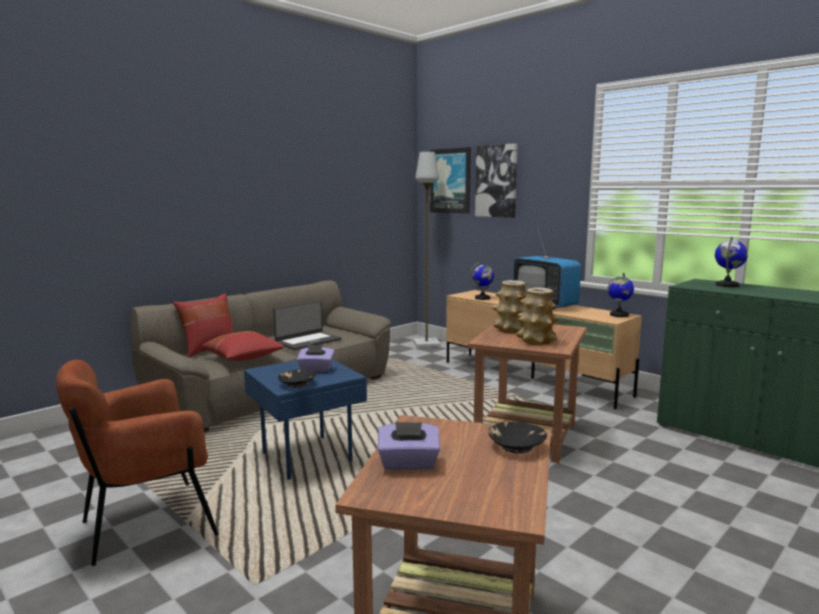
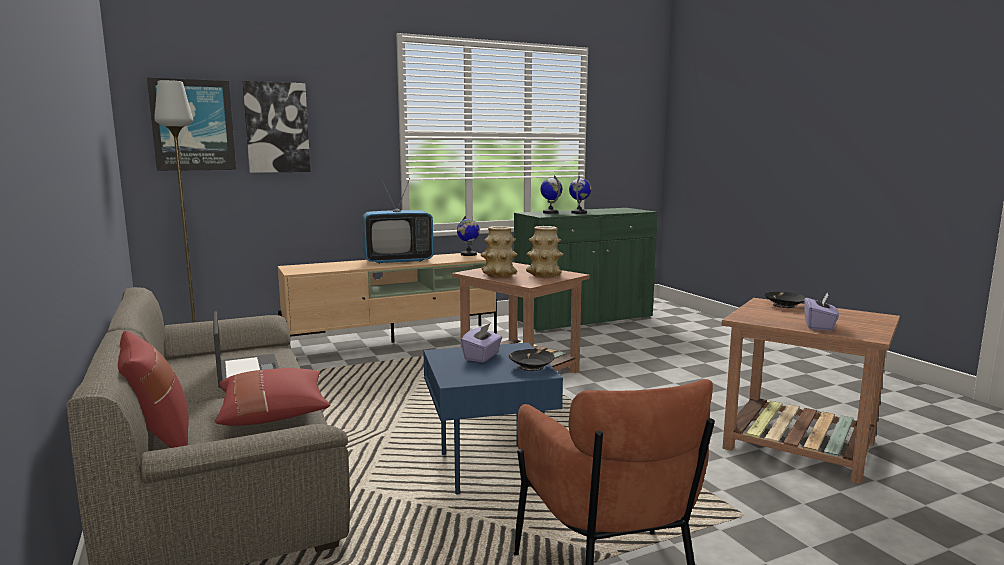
camera: 70 degrees left, 0 degrees up
globe [469,262,494,300] -> globe moved to [569,176,591,214]

